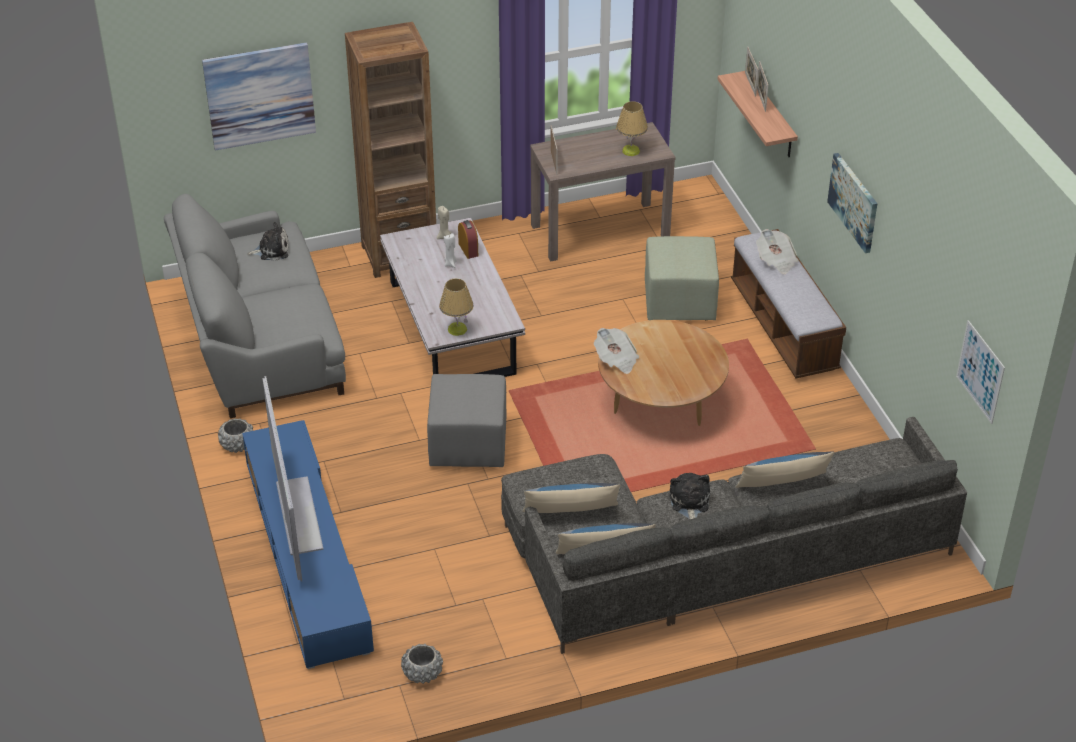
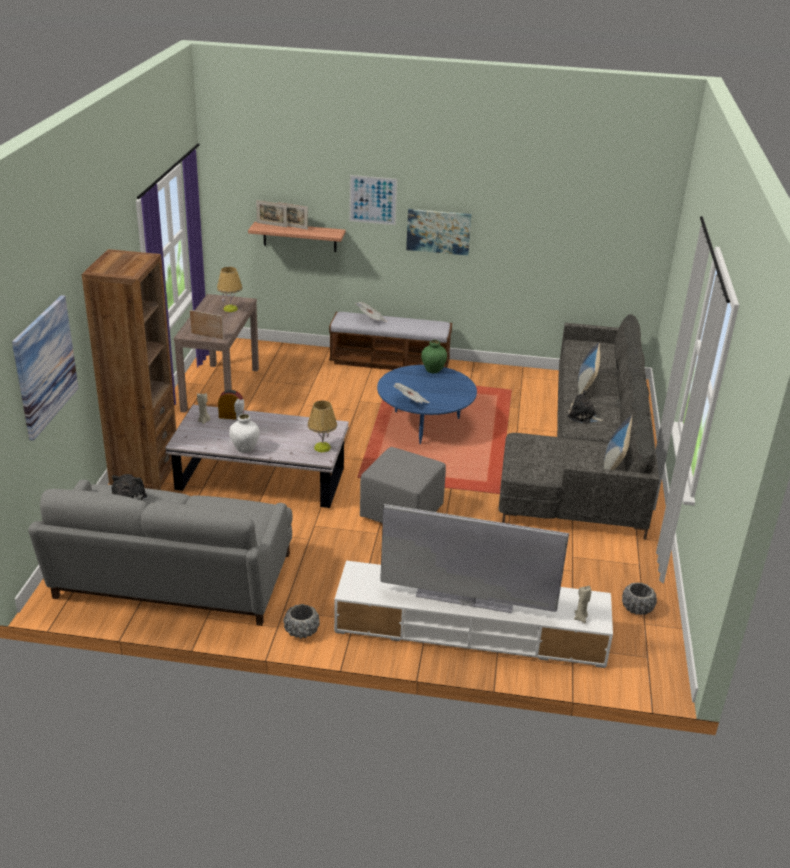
camera: 65 degrees left, 10 degrees down
blue tv stand [242,420,374,669] -> white tv stand [334,561,613,668]
pillow [522,483,620,513] -> none
brown coffee table [598,320,729,426] -> blue coffee table [377,365,477,444]
green ottoman [645,236,719,320] -> none
picture [956,320,1005,424] -> picture moved to [349,175,397,225]
none -> white vase [229,414,260,453]
none -> green vase [421,340,447,373]
none -> beige candle [574,586,591,623]

